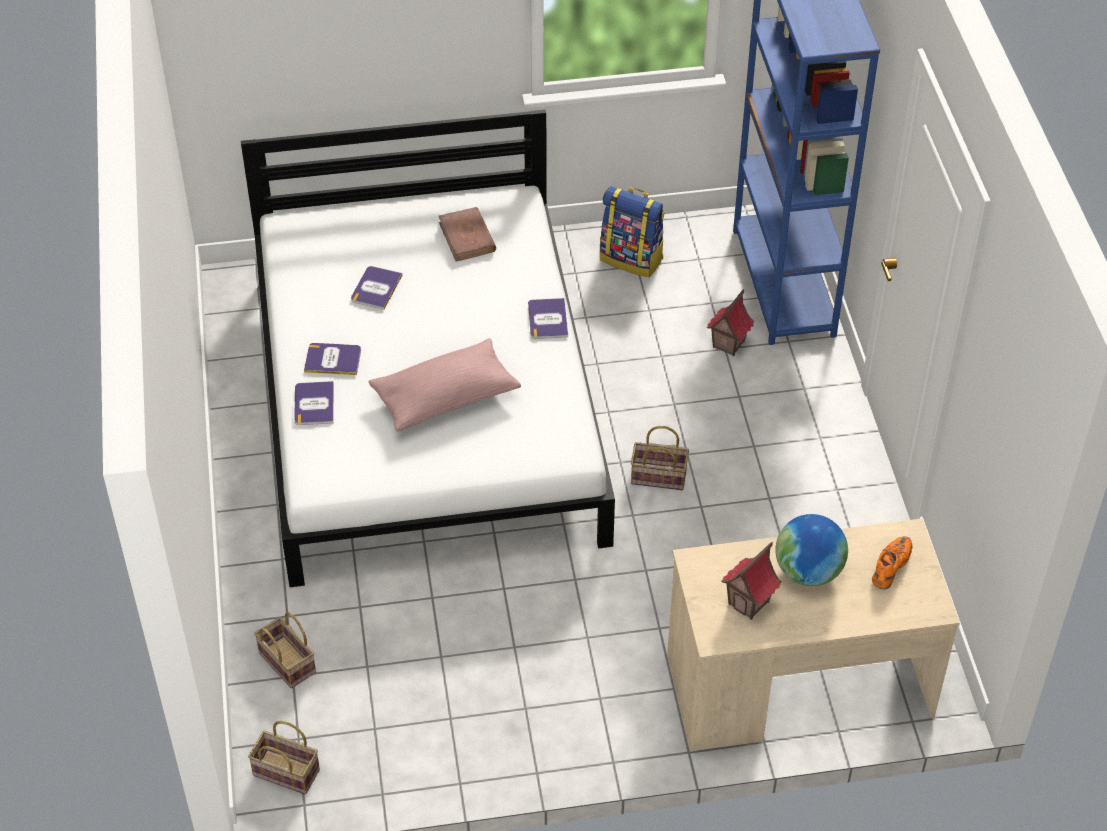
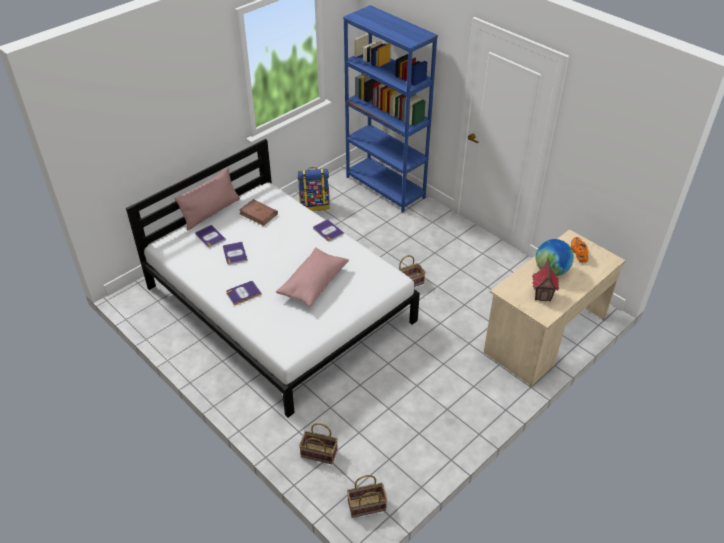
camera: 35 degrees left, 5 degrees down
book [294,381,334,425] -> book moved to [195,225,226,248]
toy house [707,289,754,356] -> none
none -> pink pillow [175,168,240,230]

